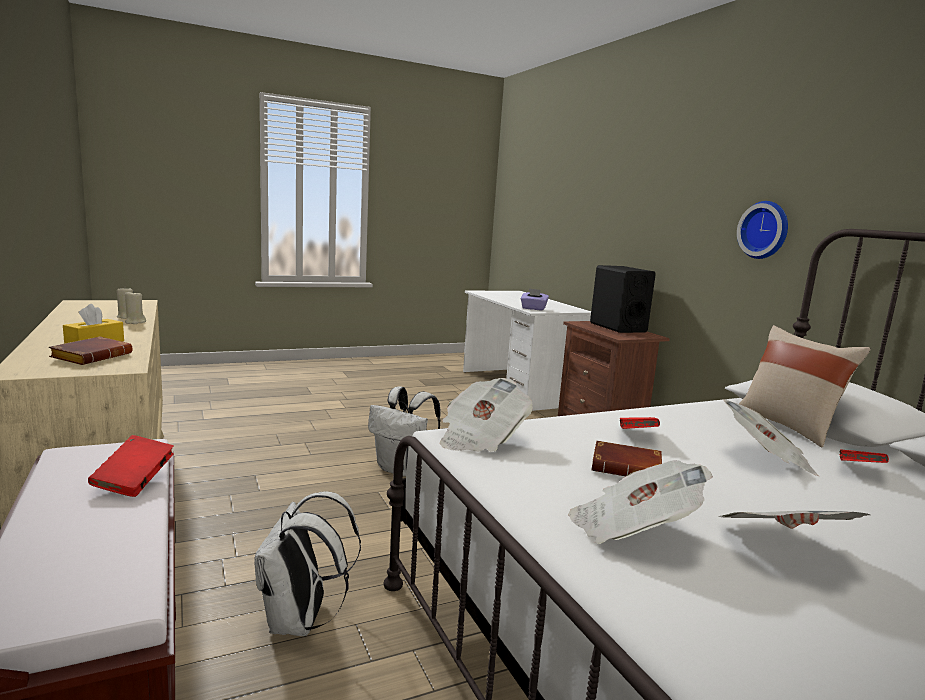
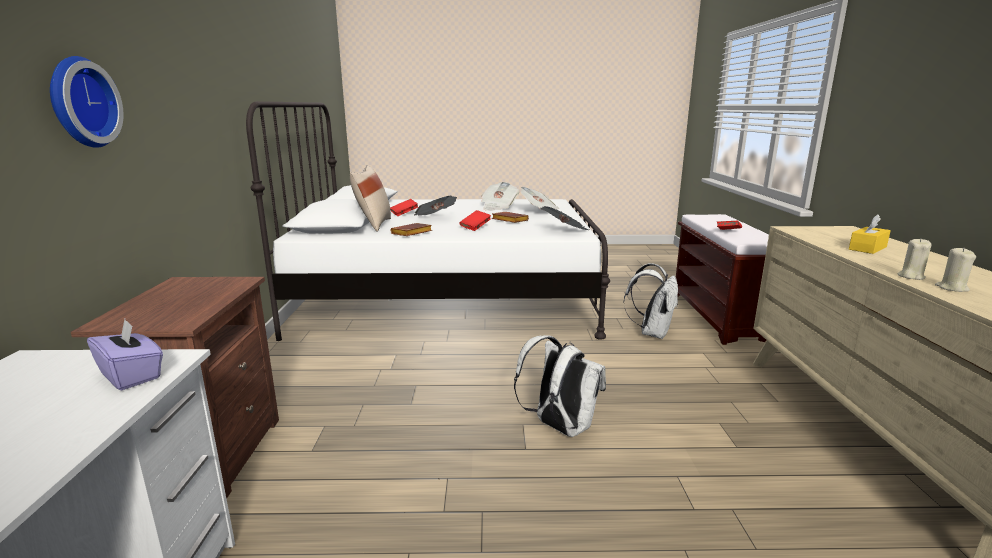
camera: 155 degrees left, 5 degrees up
brown book [49,337,132,365] -> brown book moved to [391,223,432,236]
black speaker [590,265,656,333] -> none
wall clock [737,201,788,259] -> wall clock moved to [50,56,124,148]

